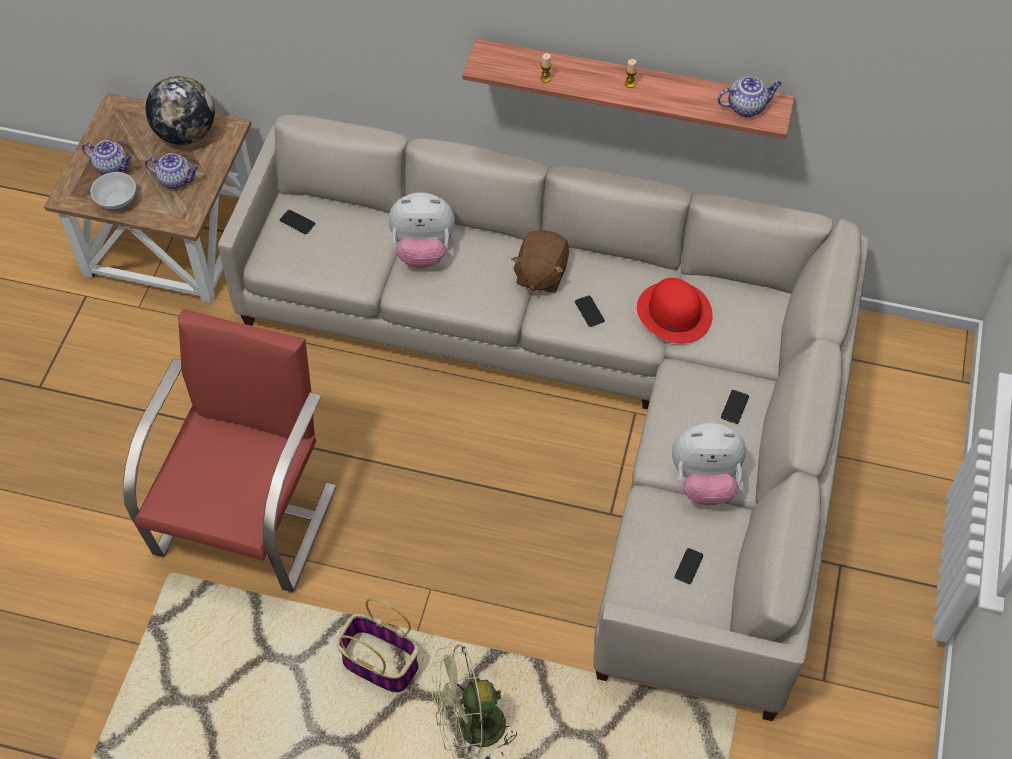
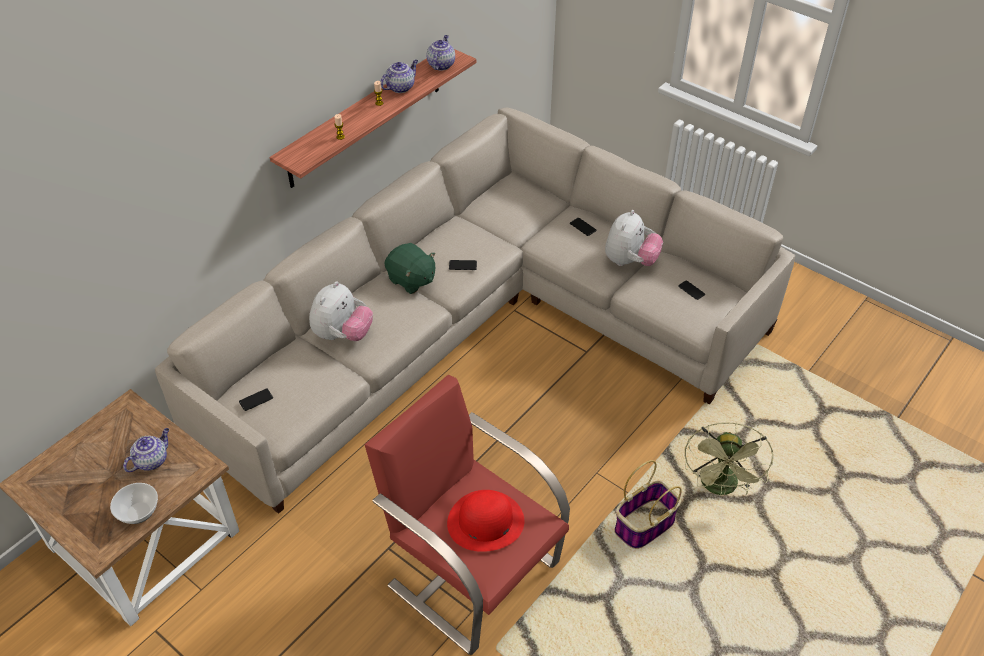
camera: 65 degrees left, 10 degrees down
teapot [82,140,132,175] -> teapot moved to [381,60,418,93]
globe [146,76,215,145] -> none
brown plush toy [511,230,569,293] -> green plush toy [385,243,435,294]
red hat [637,278,713,344] -> red hat moved to [447,490,524,552]

